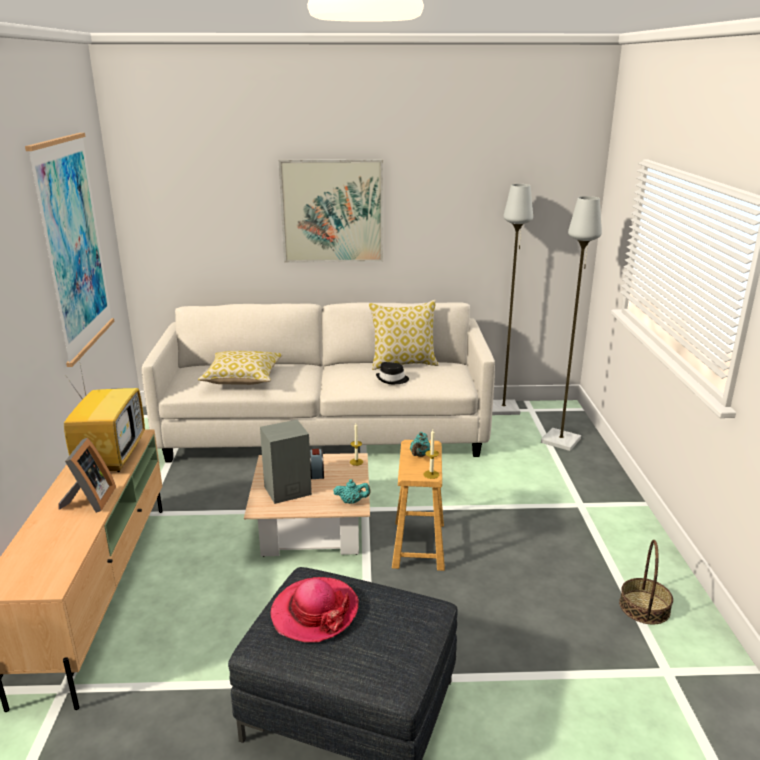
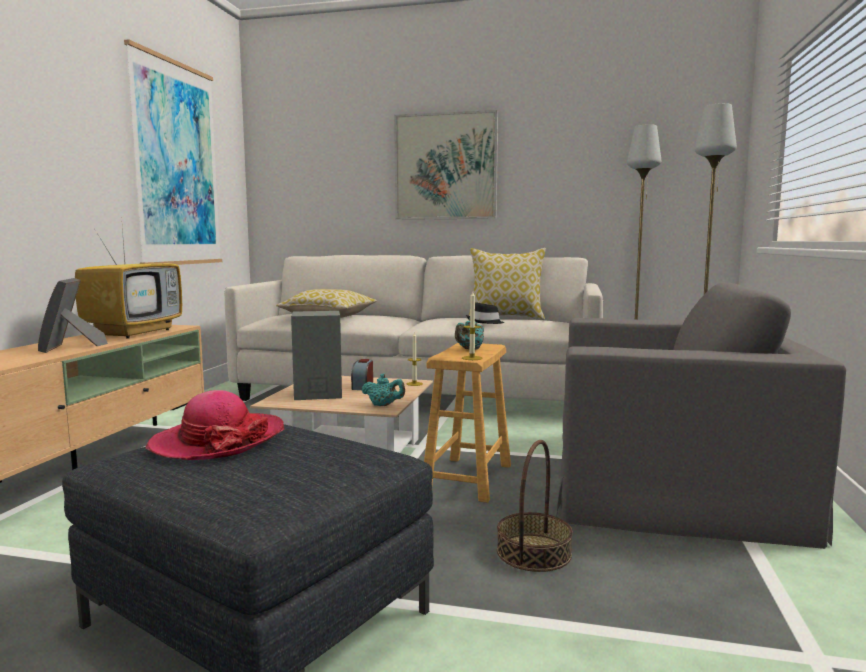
camera: 15 degrees right, 15 degrees down
picture frame [58,438,116,513] -> picture frame turned 150 degrees clockwise [38,278,108,353]
basket [619,540,673,624] -> basket moved to [497,440,573,572]
none -> grey armchair [556,282,846,549]

